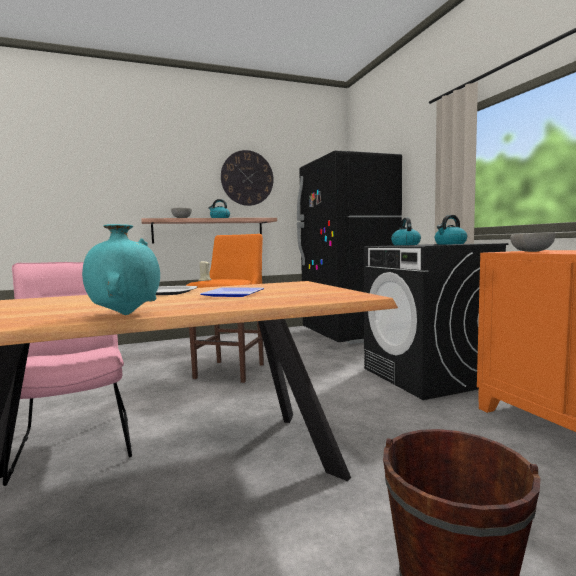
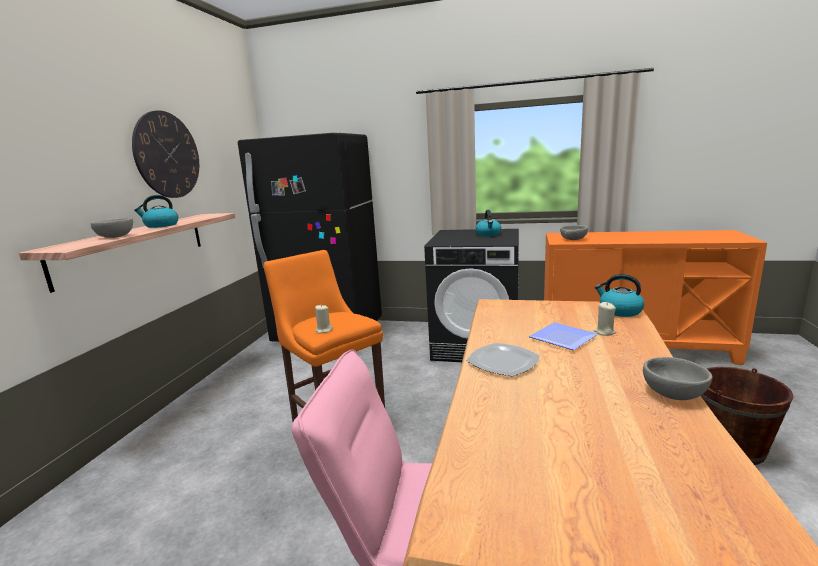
camera: 55 degrees left, 10 degrees up
turquoise vase [82,224,160,315] -> grey bowl [643,357,712,400]
kettle [391,218,421,245] -> kettle moved to [595,274,644,317]
none -> beige candle [593,302,616,336]

